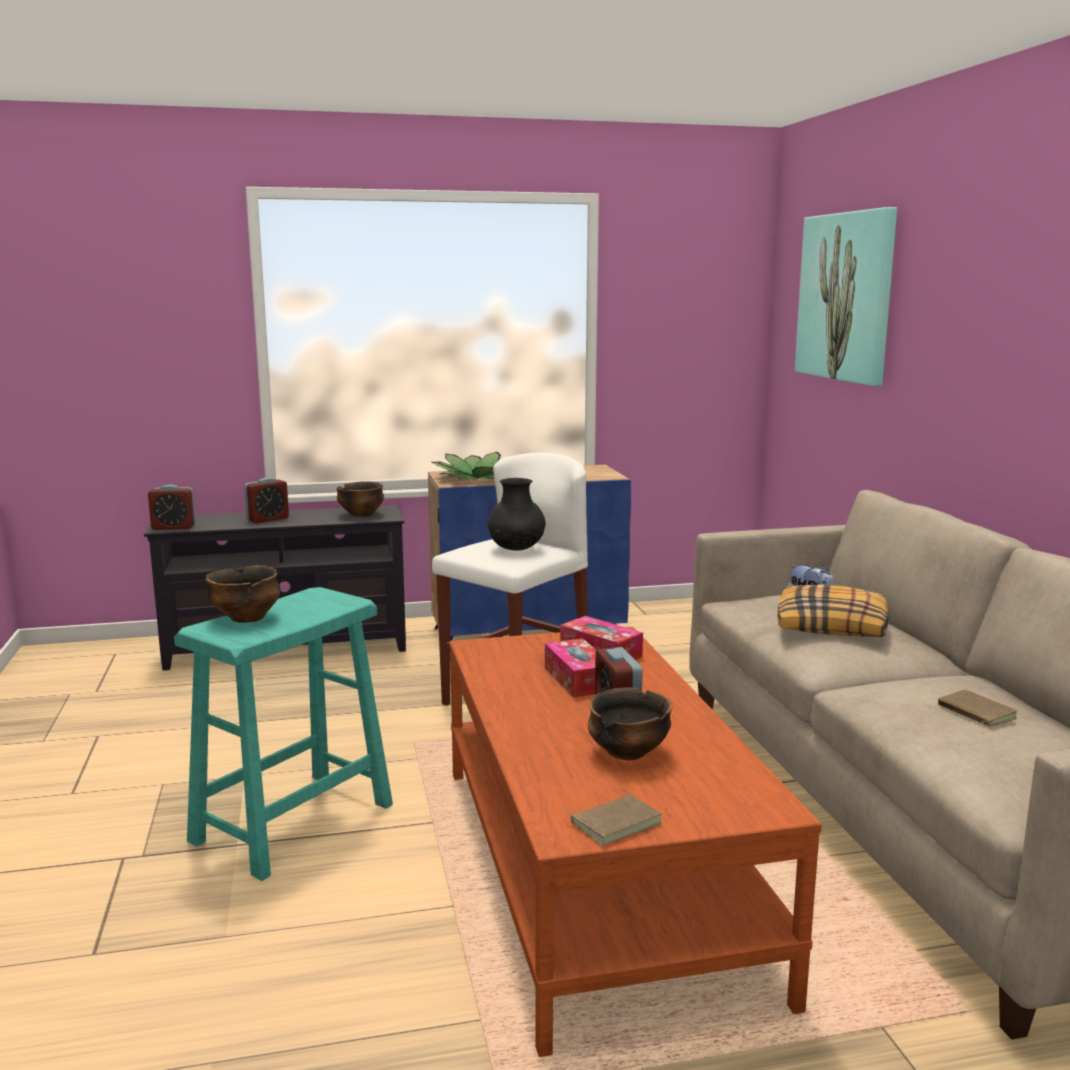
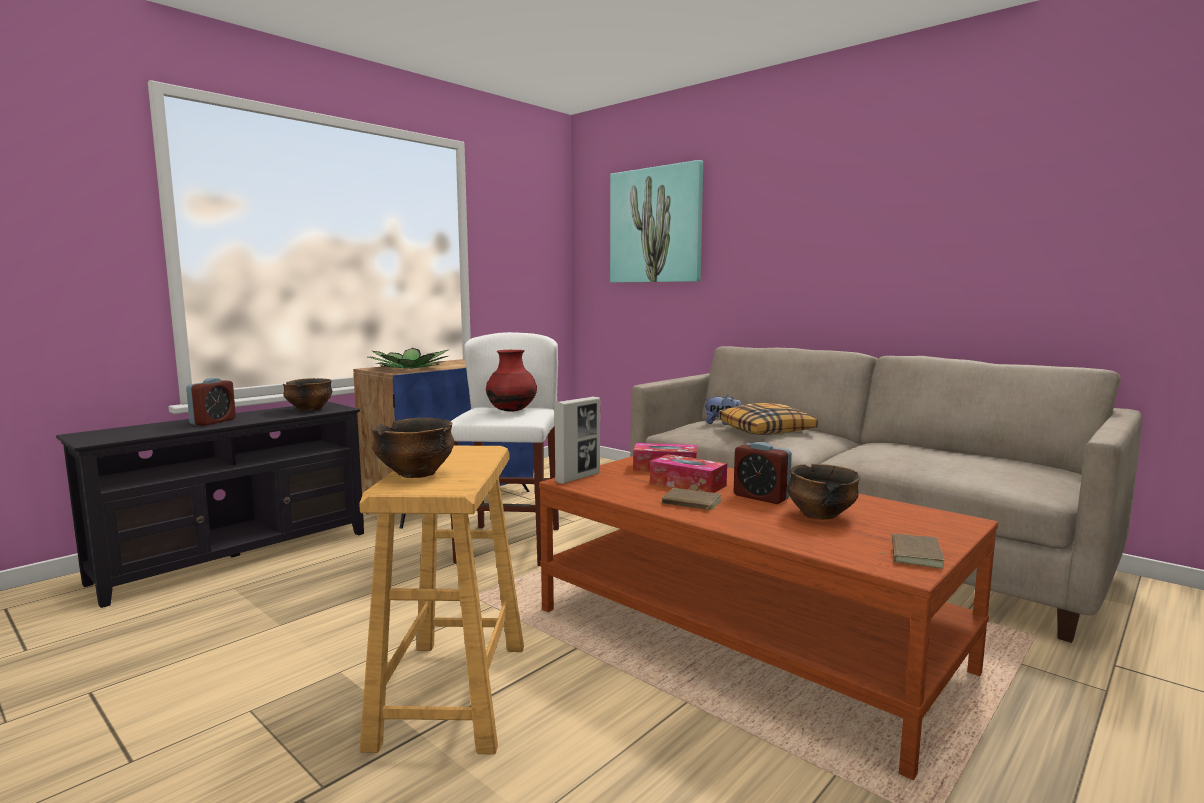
camera: 35 degrees left, 5 degrees down
alarm clock [148,484,196,530] -> none
turquoise stool [174,587,393,881] -> beige stool [359,446,524,754]
black vase [487,478,546,551] -> red vase [486,350,537,412]
brown book [938,690,1017,727] -> brown book moved to [662,488,722,510]
none -> picture frame [554,397,600,484]

